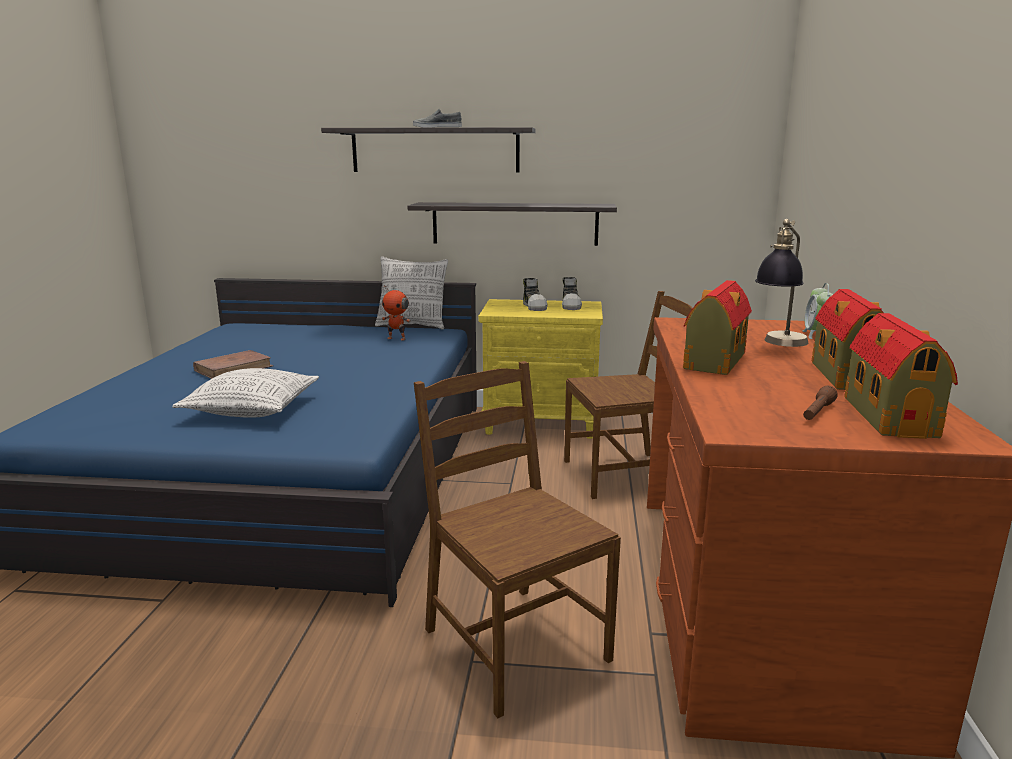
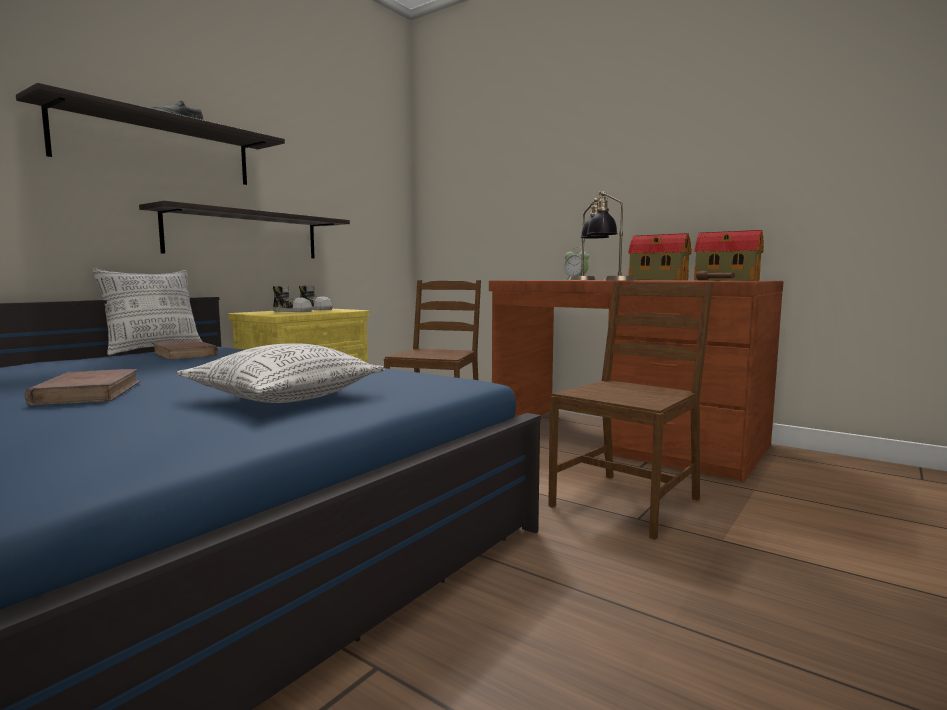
camera: 60 degrees left, 10 degrees down
toy robot [382,285,411,341] -> brown book [152,340,218,360]
brown chair [414,361,621,718] -> brown chair turned 135 degrees clockwise [548,282,713,540]
toy house [683,280,752,375] -> table lamp [587,191,635,281]

